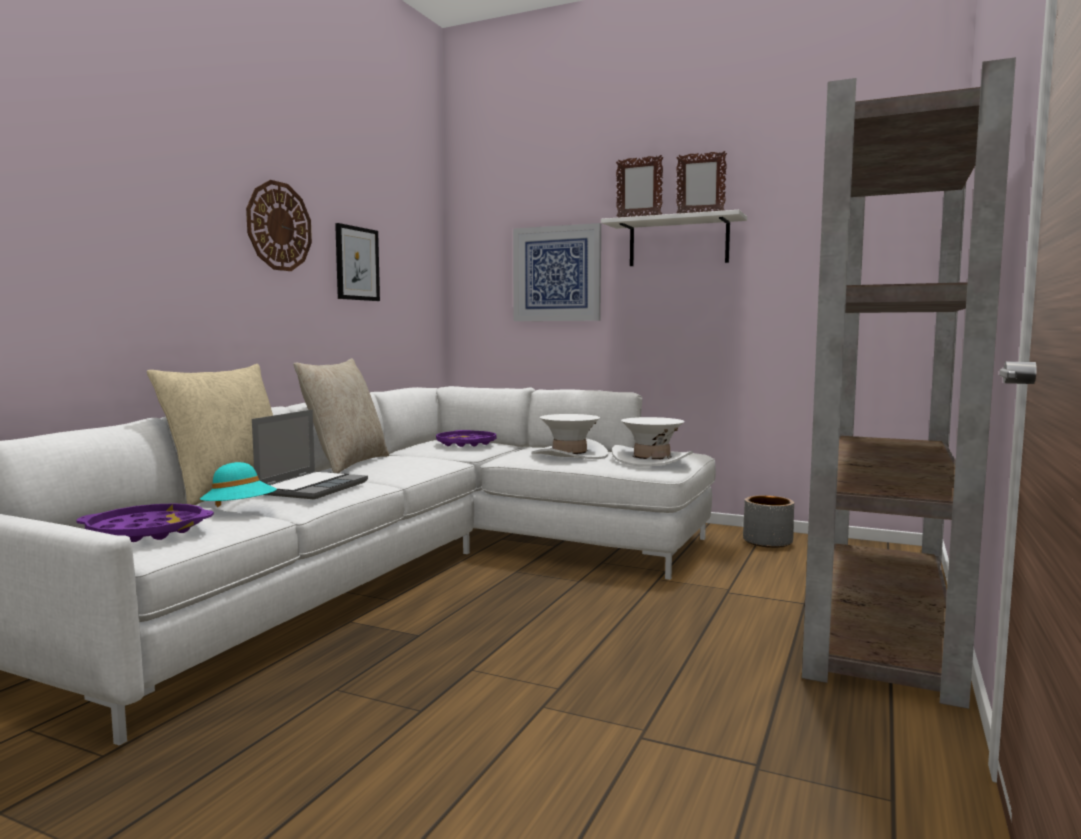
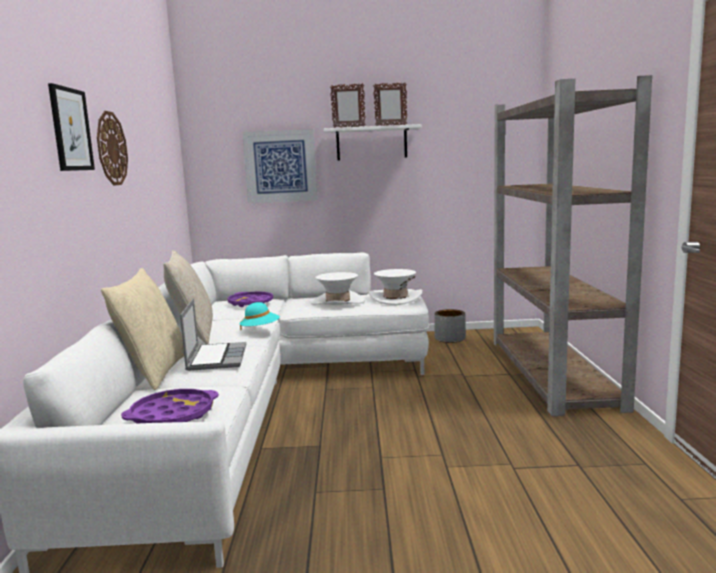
camera: 25 degrees left, 5 degrees up
turquoise hat [200,462,277,507] -> turquoise hat moved to [240,302,280,330]
picture [335,223,380,301] -> picture moved to [48,83,95,171]

